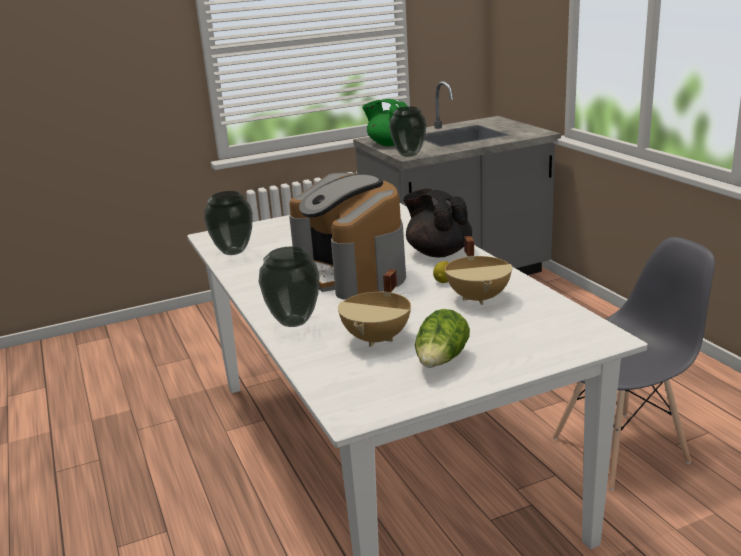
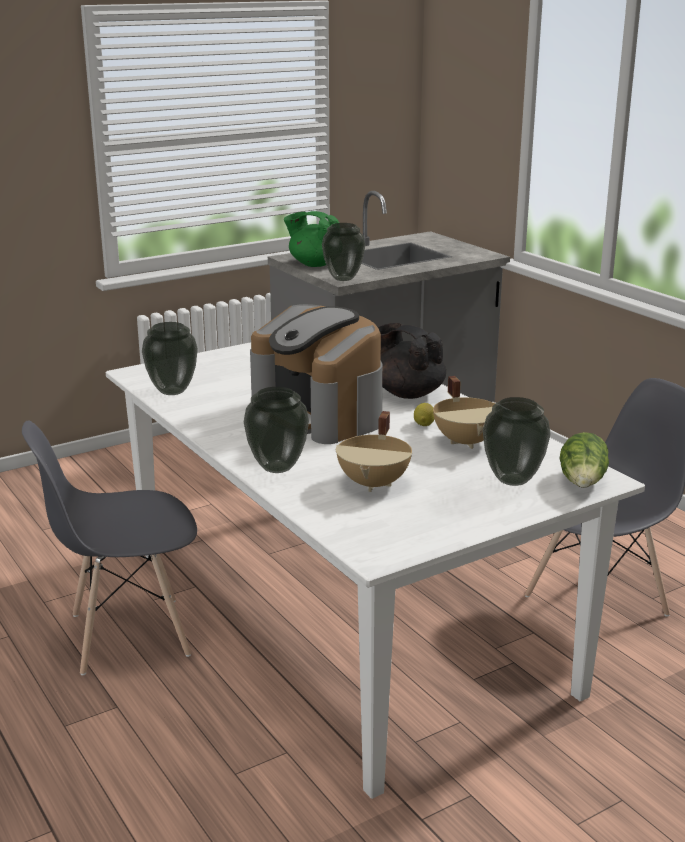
camera: 10 degrees left, 0 degrees up
lettuce [415,309,470,368] -> lettuce moved to [560,432,609,488]
none -> grey chair [22,421,197,675]
none -> vase [483,397,551,486]

